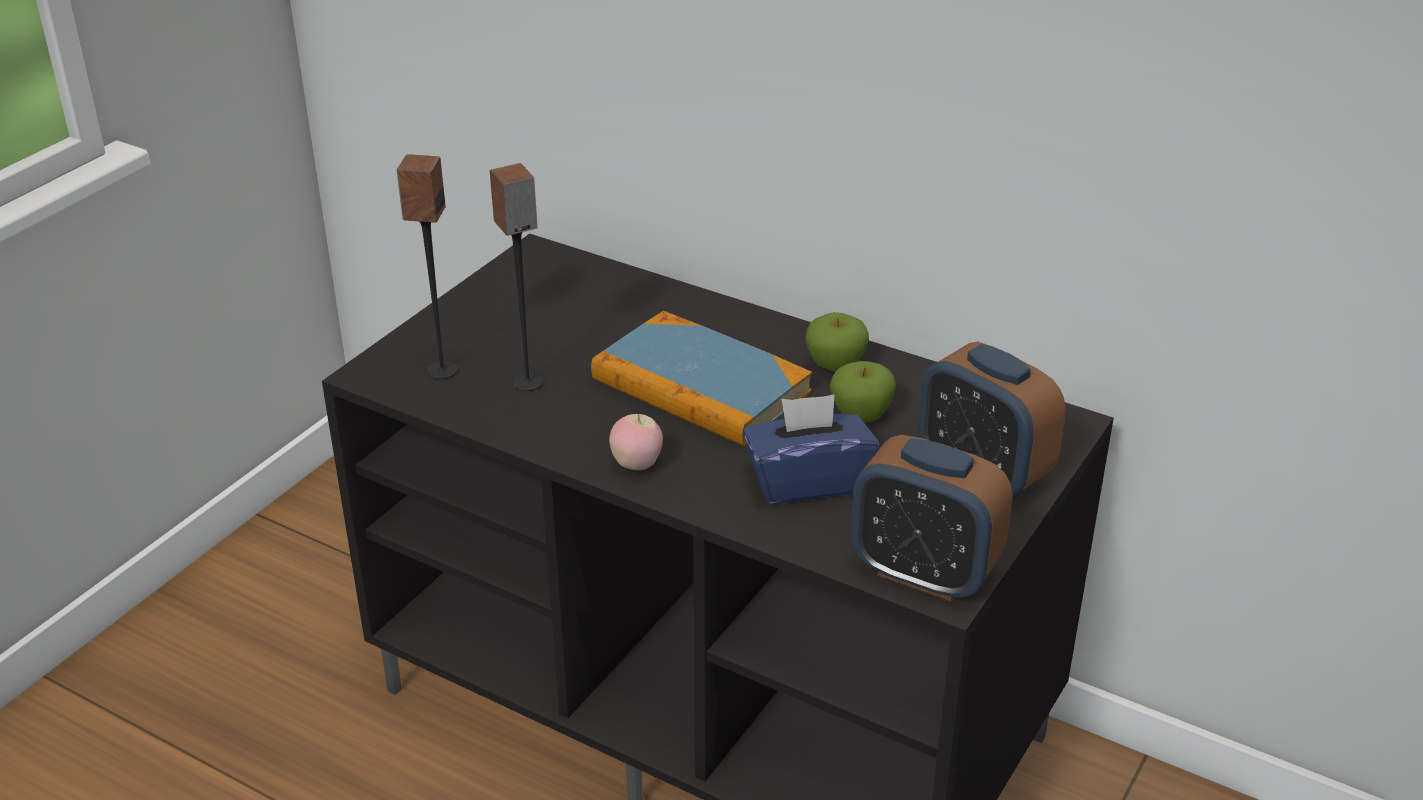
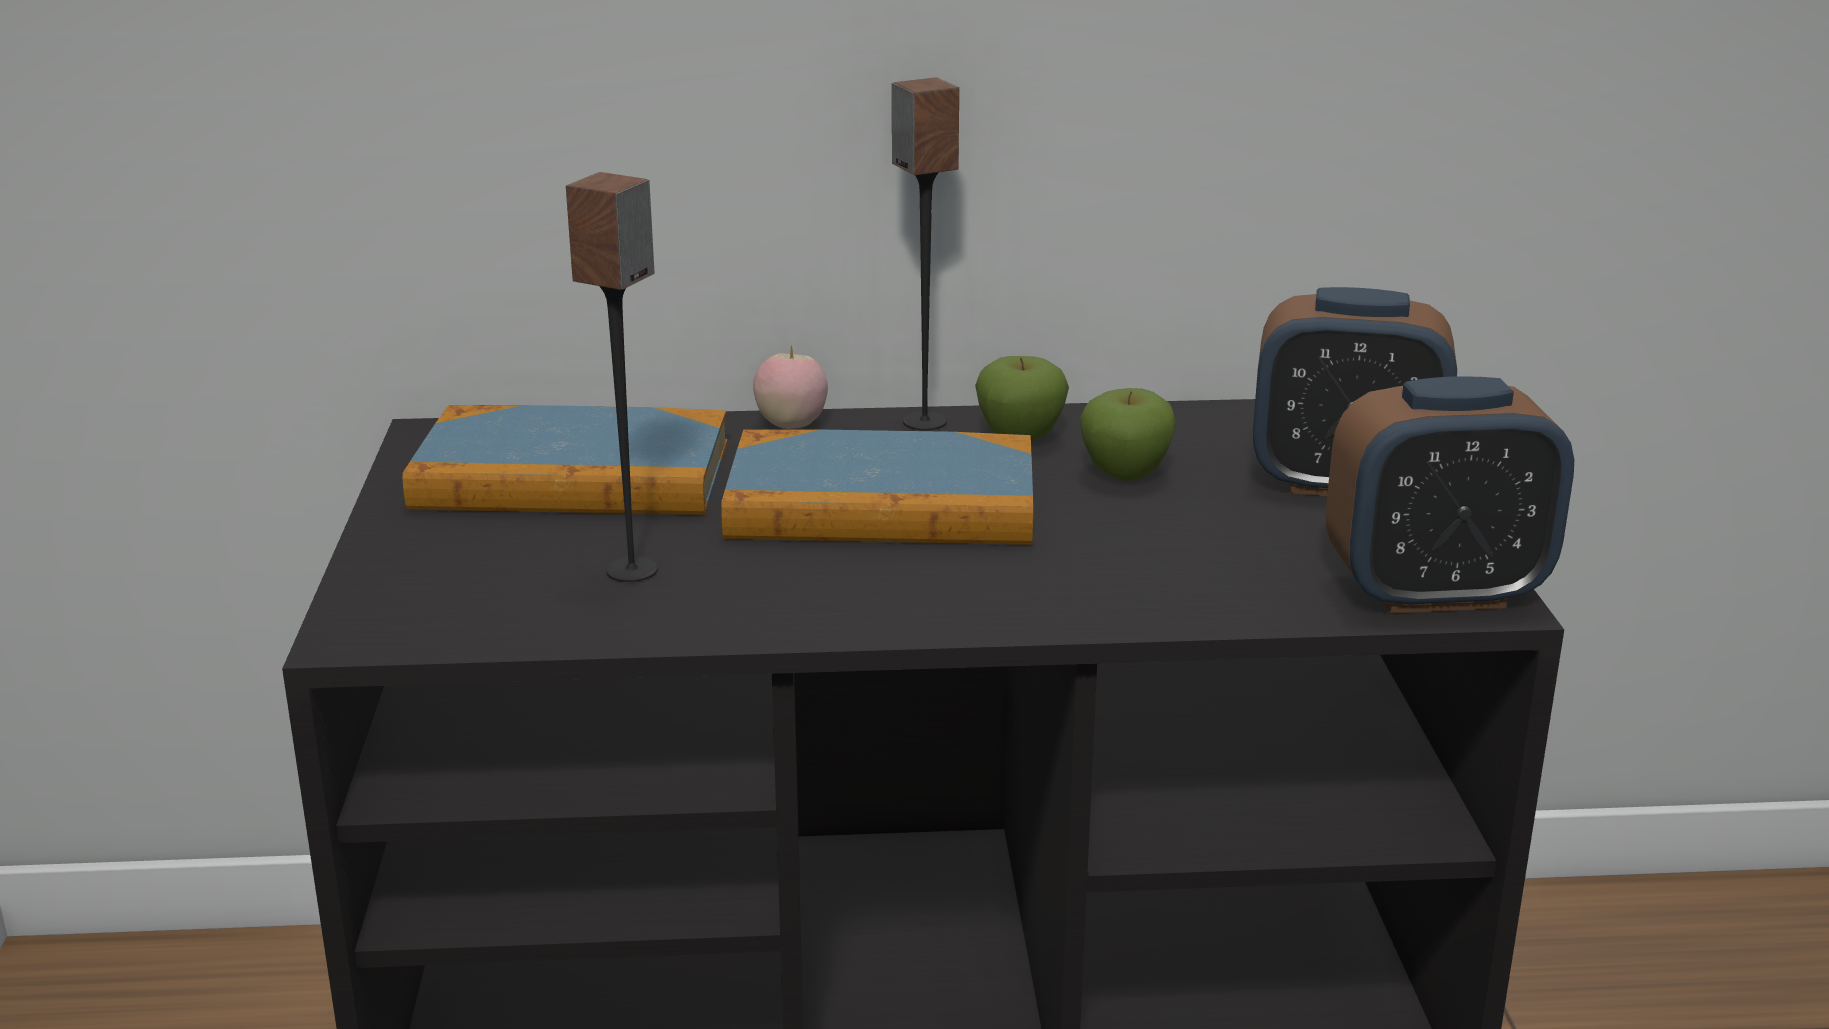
camera: 35 degrees left, 10 degrees down
speaker [396,154,458,379] -> speaker moved to [892,77,959,431]
apple [609,414,663,470] -> apple moved to [753,345,828,429]
blue tissue box [742,394,879,504] -> none
none -> book [403,405,728,515]

